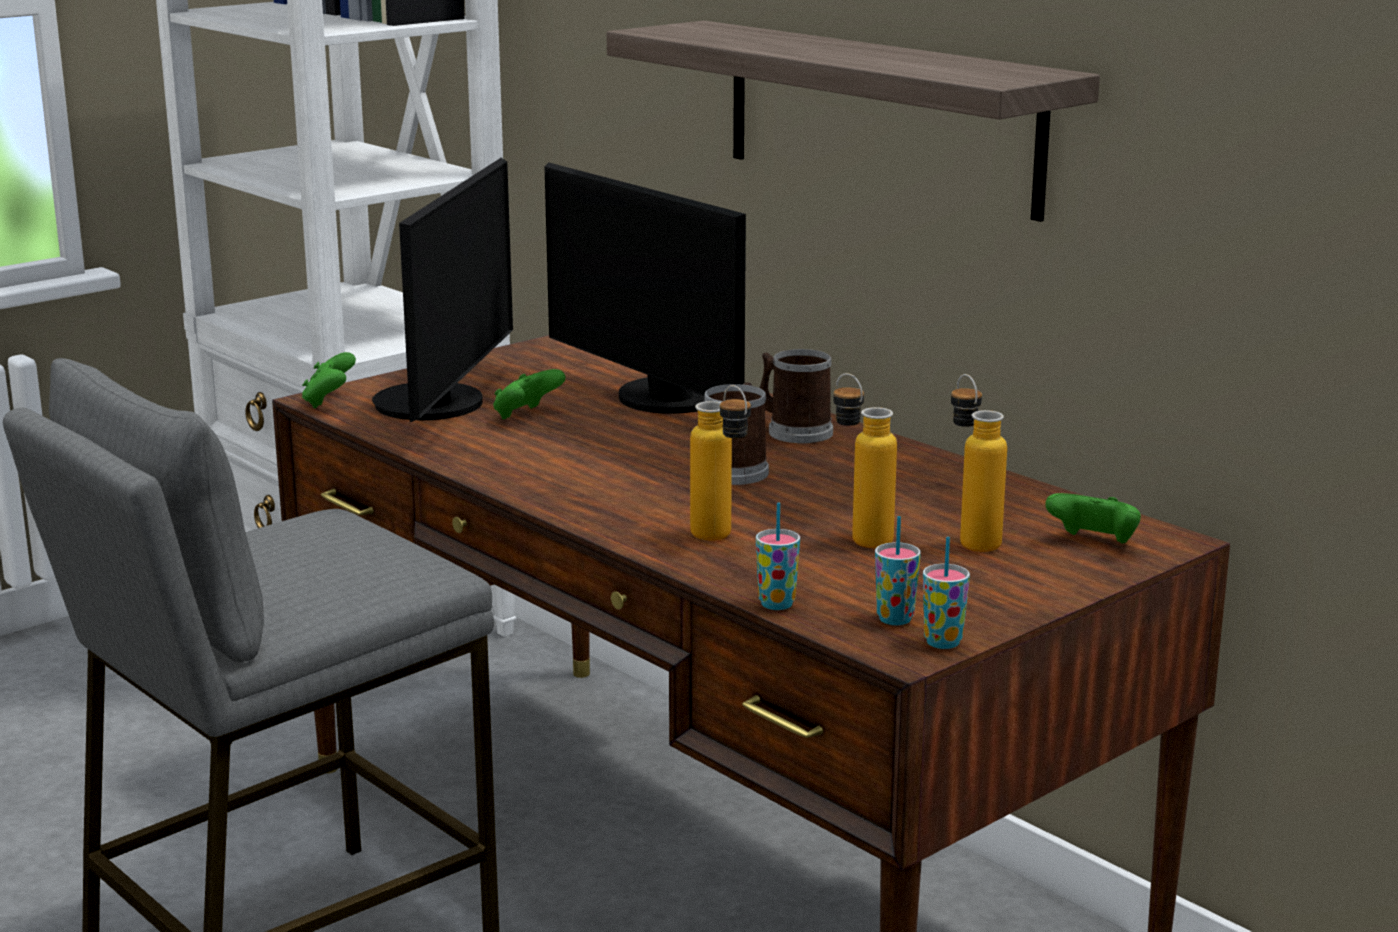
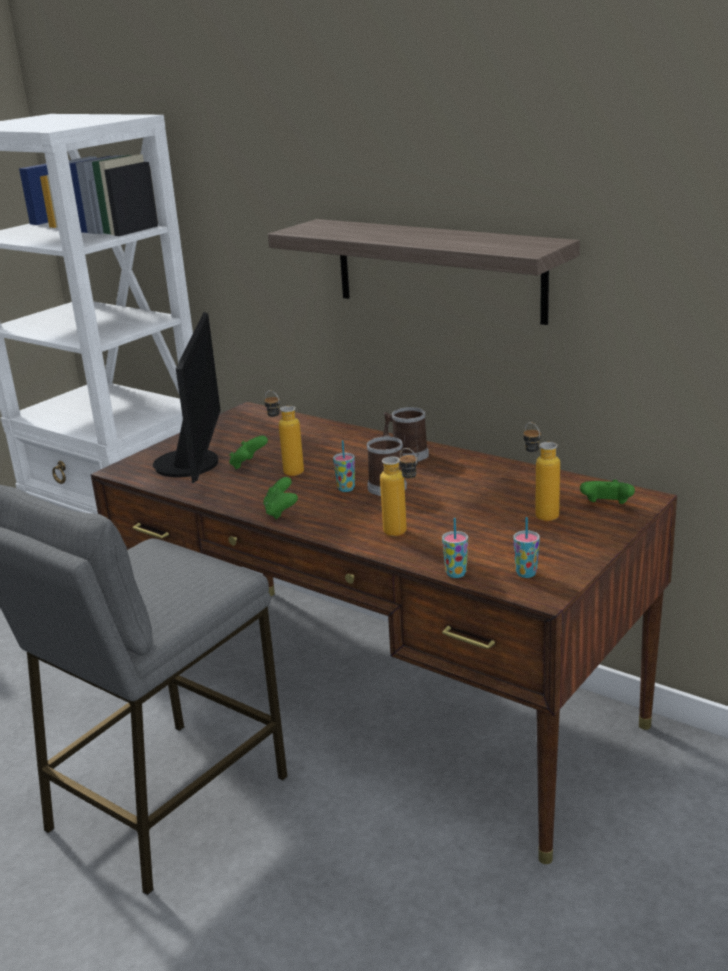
camera: 10 degrees left, 5 degrees up
green game controller [302,352,356,408] -> green game controller moved to [263,477,298,519]
monitor [545,162,746,414] -> none
bottle [833,373,897,548] -> bottle moved to [264,390,304,476]
cup [923,537,970,649] -> cup moved to [333,440,355,492]

